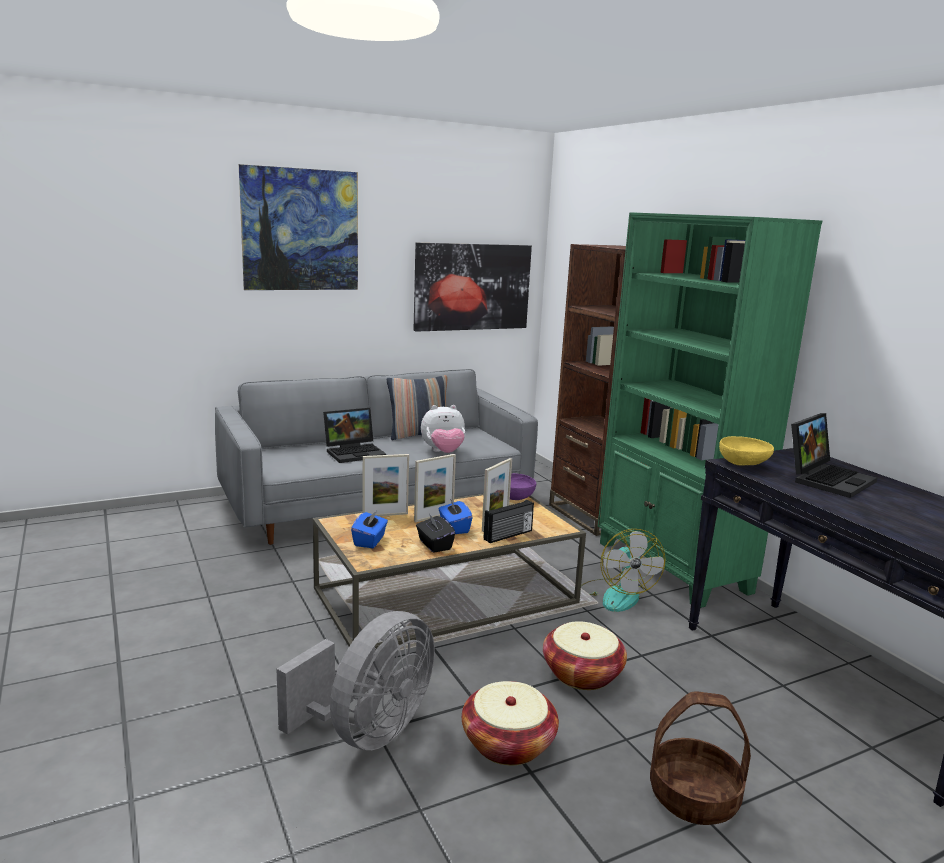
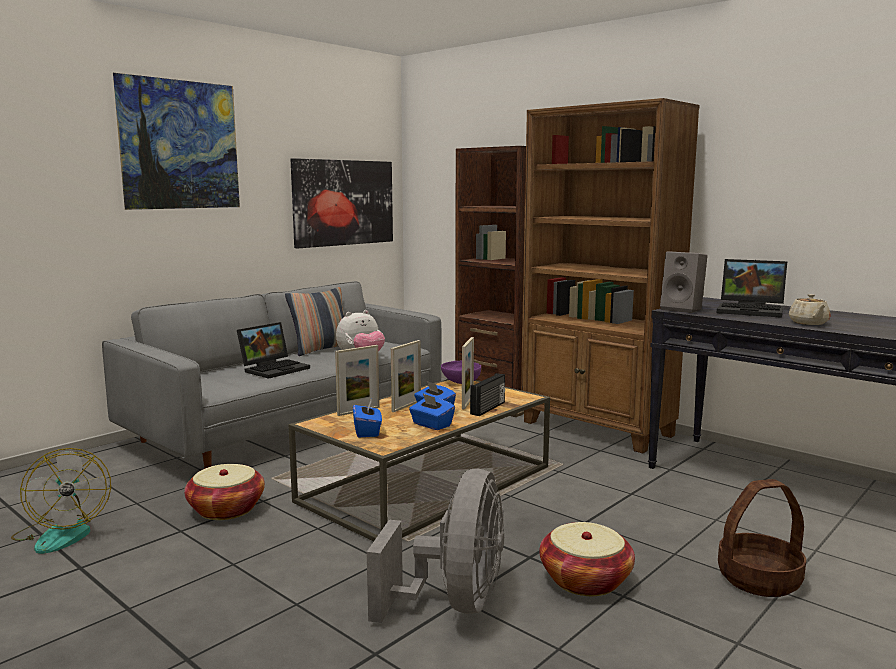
camera: 20 degrees left, 5 degrees down
black tissue box [416,514,455,553] -> blue tissue box [409,394,455,430]
basket [543,621,627,690] -> basket moved to [184,464,265,520]
fan [581,529,666,612] -> fan moved to [11,448,111,554]
green bookcase [598,212,822,608] -> brown bookcase [521,98,700,453]
yellow bowl [719,436,774,466] -> grey speaker [660,251,708,313]
laptop [791,413,877,498] -> laptop turned 90 degrees clockwise [717,259,787,318]
none -> beige teapot [789,294,831,325]

